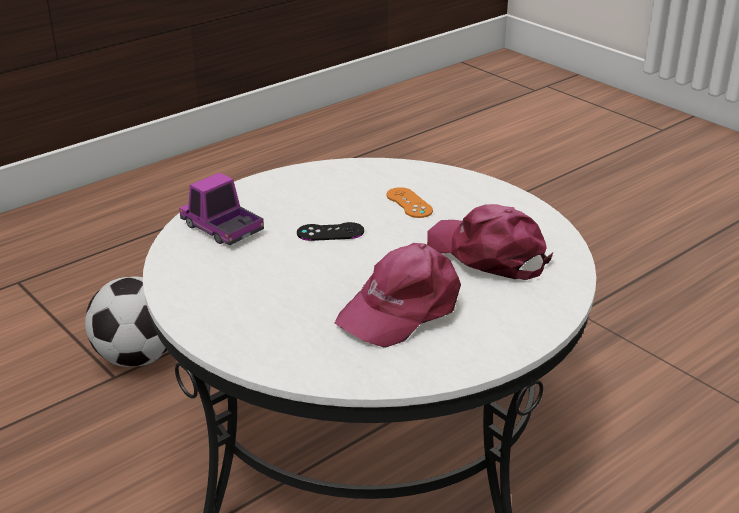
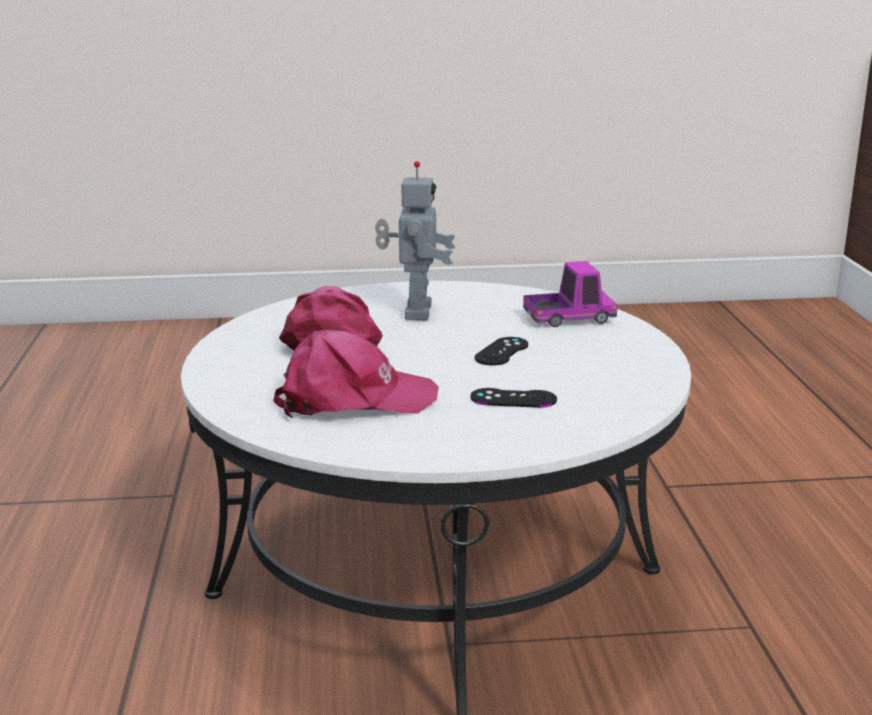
camera: 125 degrees right, 10 degrees down
football [85,276,167,367] -> none
orange game controller [386,187,433,218] -> black game controller [470,388,557,408]
none -> toy robot [375,161,455,320]

